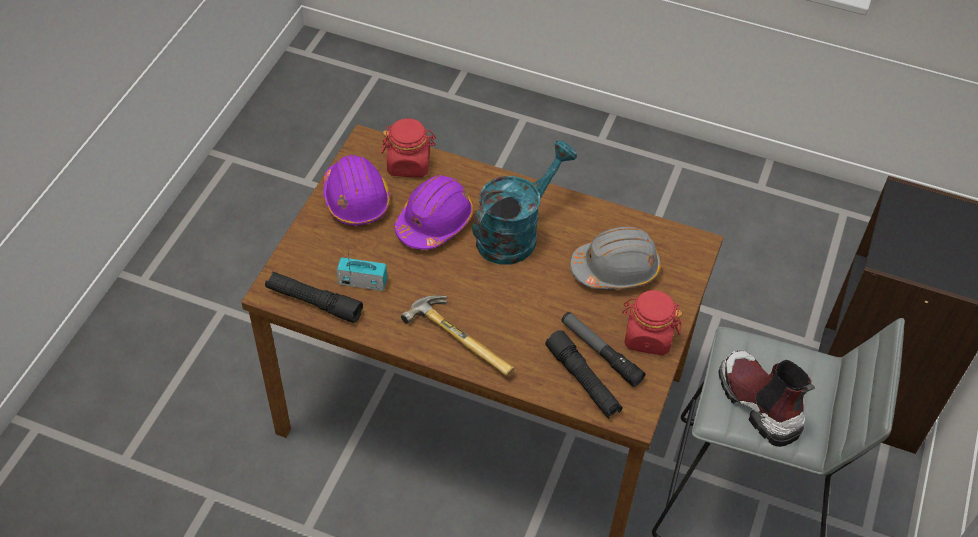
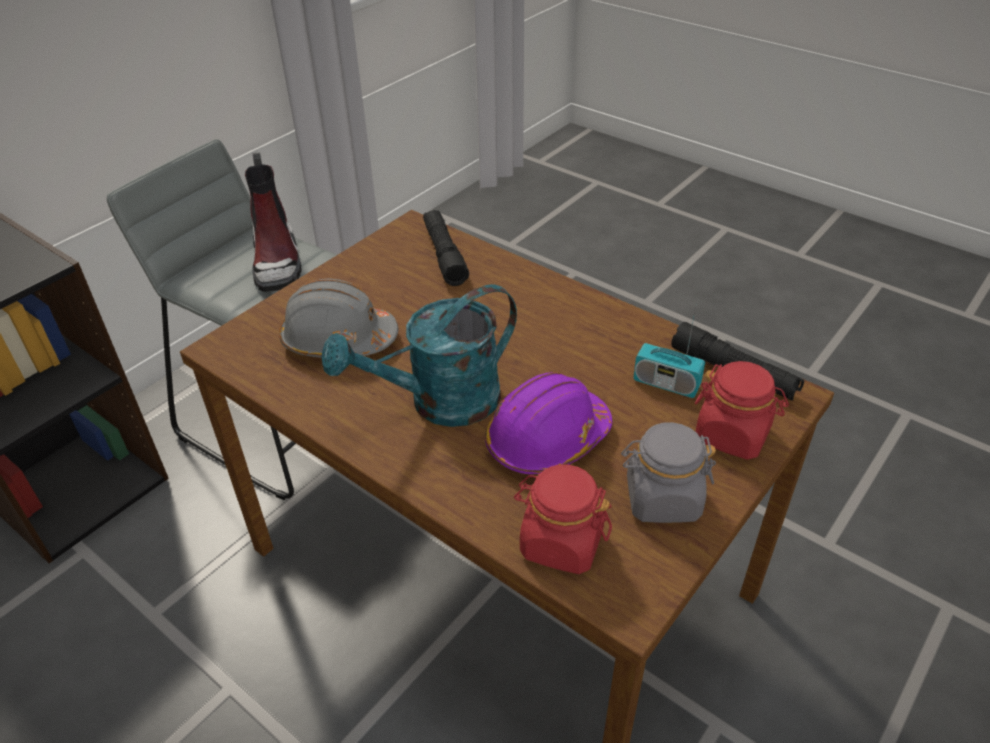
camera: 160 degrees left, 10 degrees down
purple hard hat [322,155,390,225] -> grey jar [621,422,716,523]
hammer [401,295,515,377] -> none
flashlight [561,312,645,387] -> none
red jar [622,290,683,355] -> red jar moved to [695,361,789,460]

